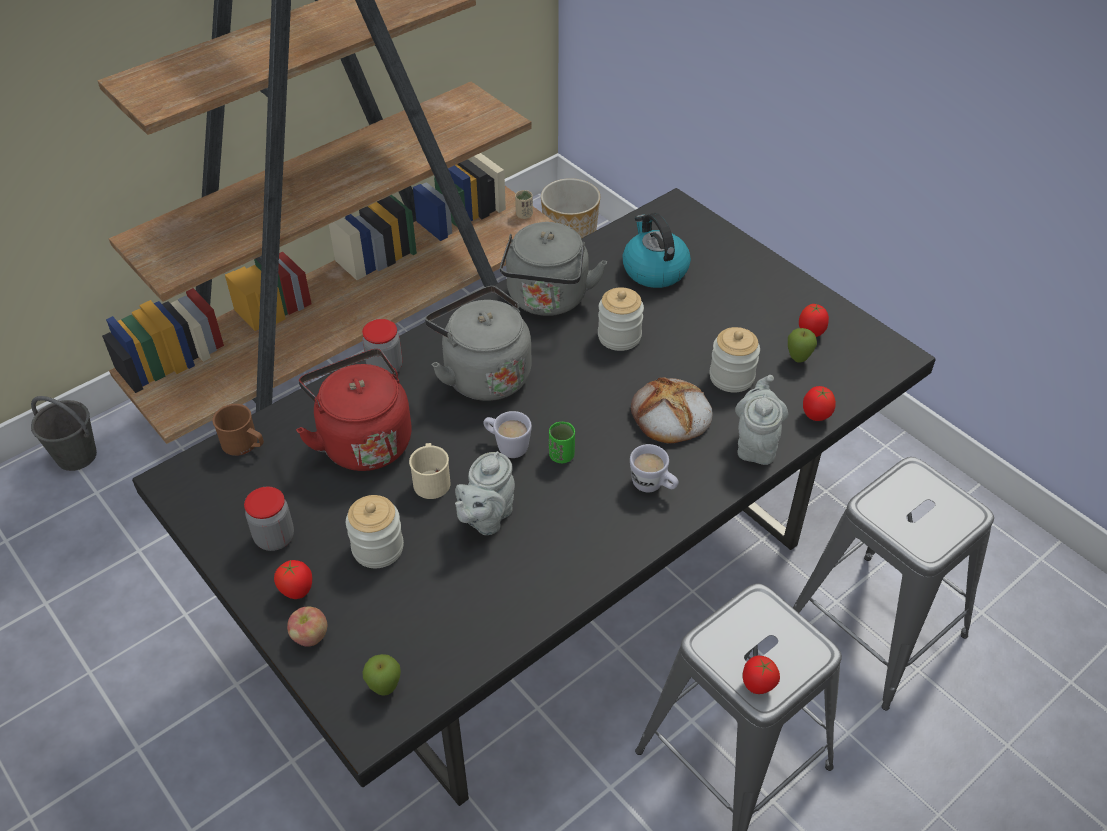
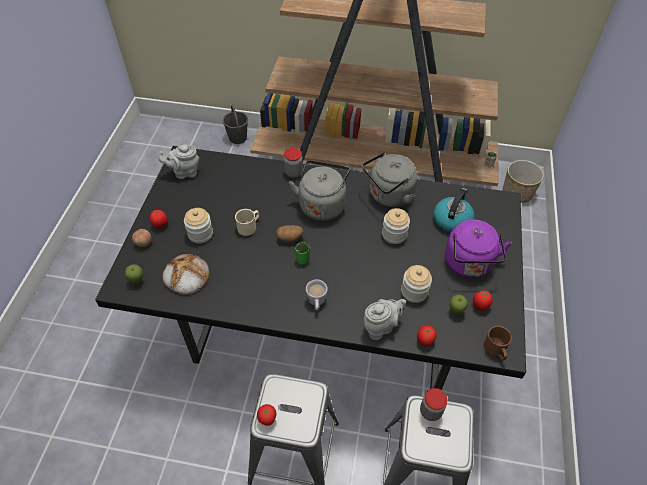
camera: 50 degrees right, 5 degrees up
brown mug [212,404,264,456] -> brown mug moved to [484,326,512,360]
jar [244,487,294,551] -> jar moved to [420,388,447,421]
red kettle [296,349,412,471] -> none
grey teapot [455,451,515,535] -> grey teapot moved to [158,145,200,179]
white mug [483,411,532,458] -> potato [276,225,304,243]
bread [631,377,713,443] -> bread moved to [162,254,210,295]
none -> purple kettle [445,219,512,278]

